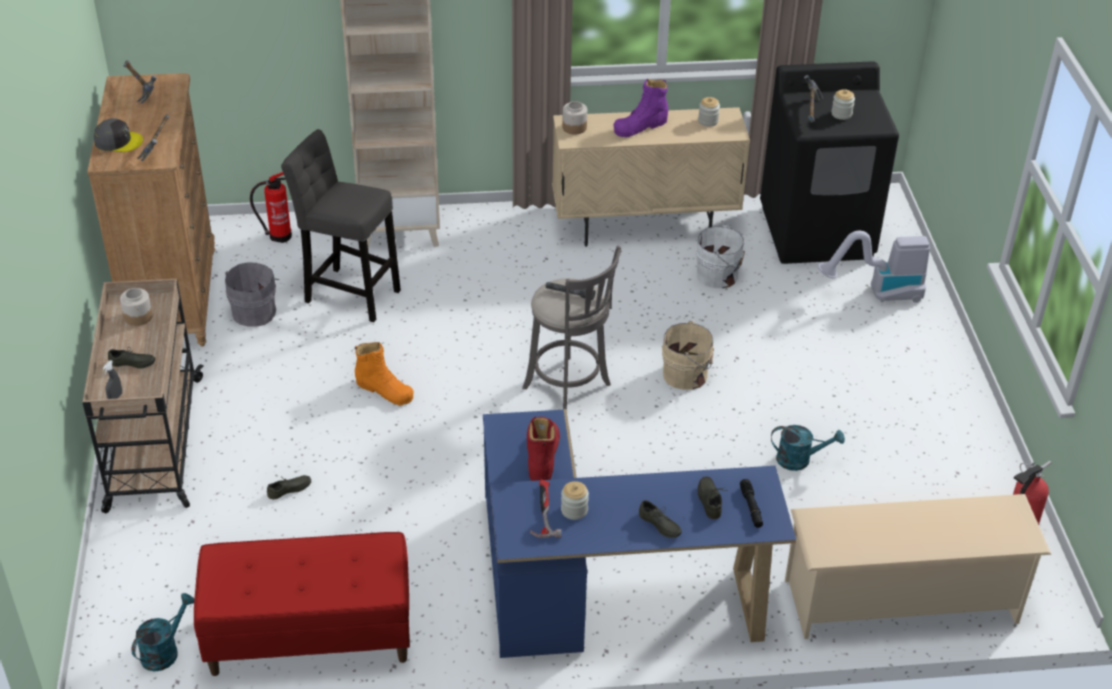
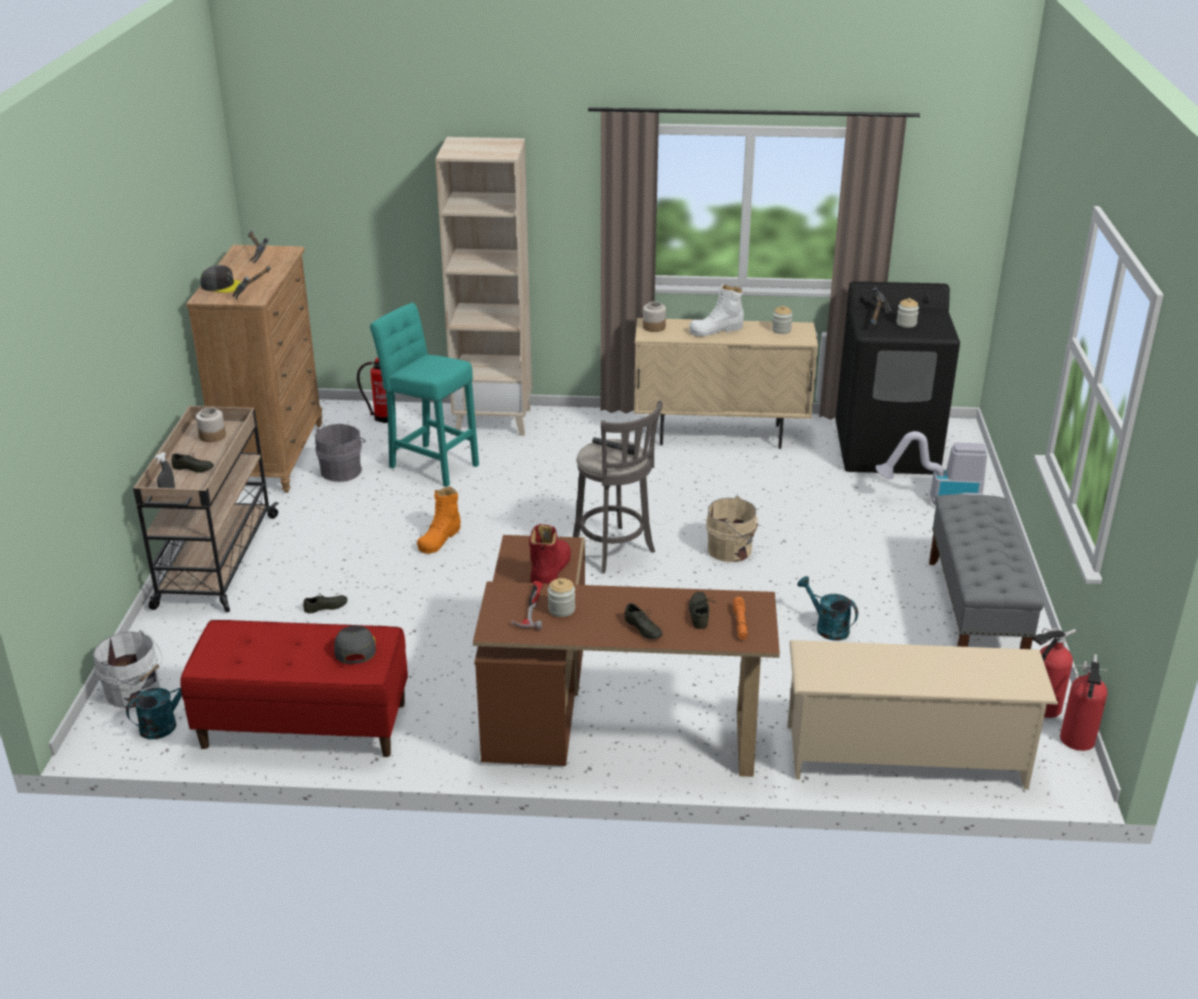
camera: 10 degrees right, 10 degrees down
grey stool [281,129,401,322] -> turquoise stool [370,303,479,487]
orange boot [355,342,414,406] -> orange boot turned 75 degrees clockwise [417,487,461,554]
blue desk [483,409,796,658] -> brown desk [473,535,780,777]
purple boot [613,79,668,137] -> white boot [690,284,744,336]
white bucket [696,225,745,288] -> white bucket moved to [93,630,163,708]
black flashlight [740,479,763,528] -> orange flashlight [733,597,748,640]
turquoise watering can [771,425,845,471] -> turquoise watering can turned 150 degrees counterclockwise [797,576,858,641]
none -> grey cap [334,625,376,664]
none -> grey bench [929,494,1044,649]
none -> fire extinguisher [1060,654,1108,751]

